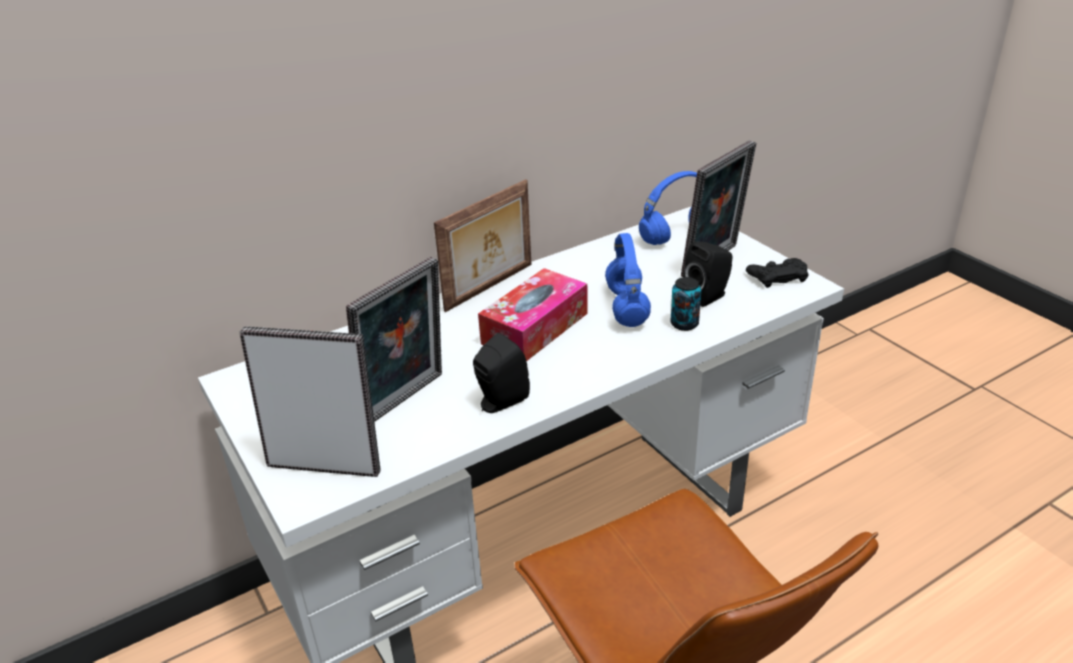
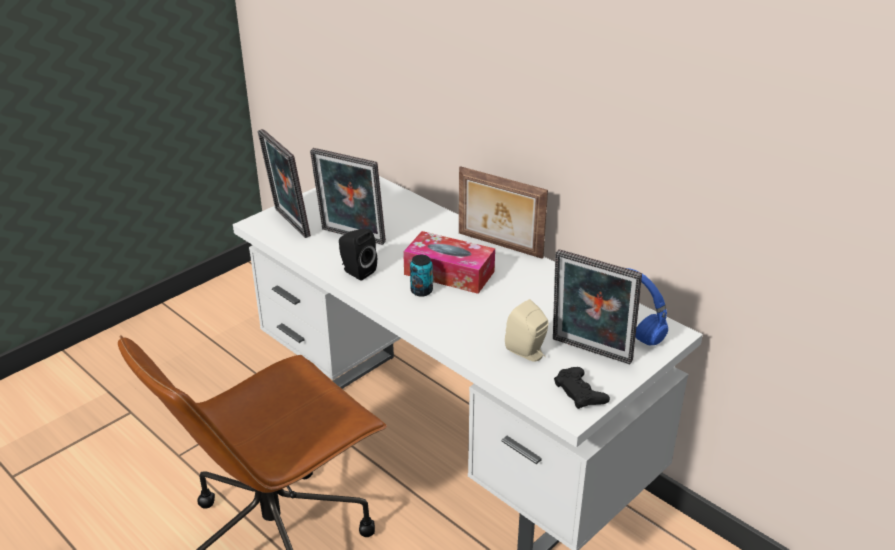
camera: 75 degrees right, 0 degrees up
picture frame [239,326,380,477] -> picture frame turned 150 degrees clockwise [257,129,311,238]
blue headphones [605,233,651,327] -> none
can [670,277,701,331] -> can moved to [410,255,433,297]
black speaker [683,241,733,307] -> beige speaker [505,299,549,362]

